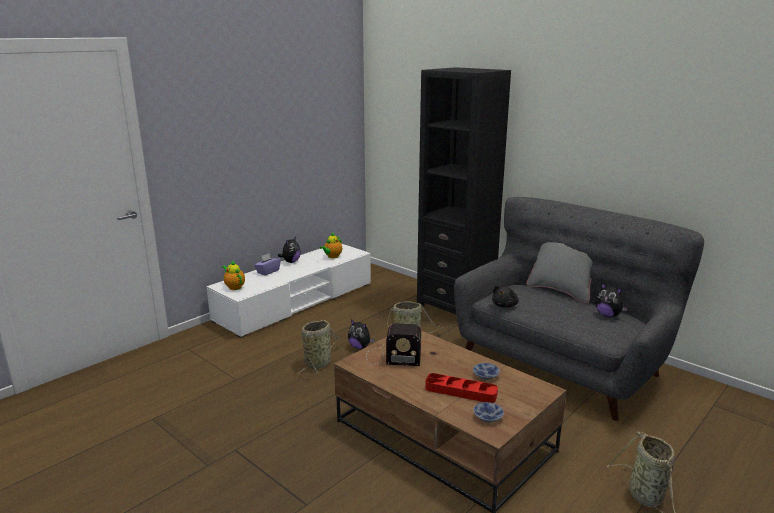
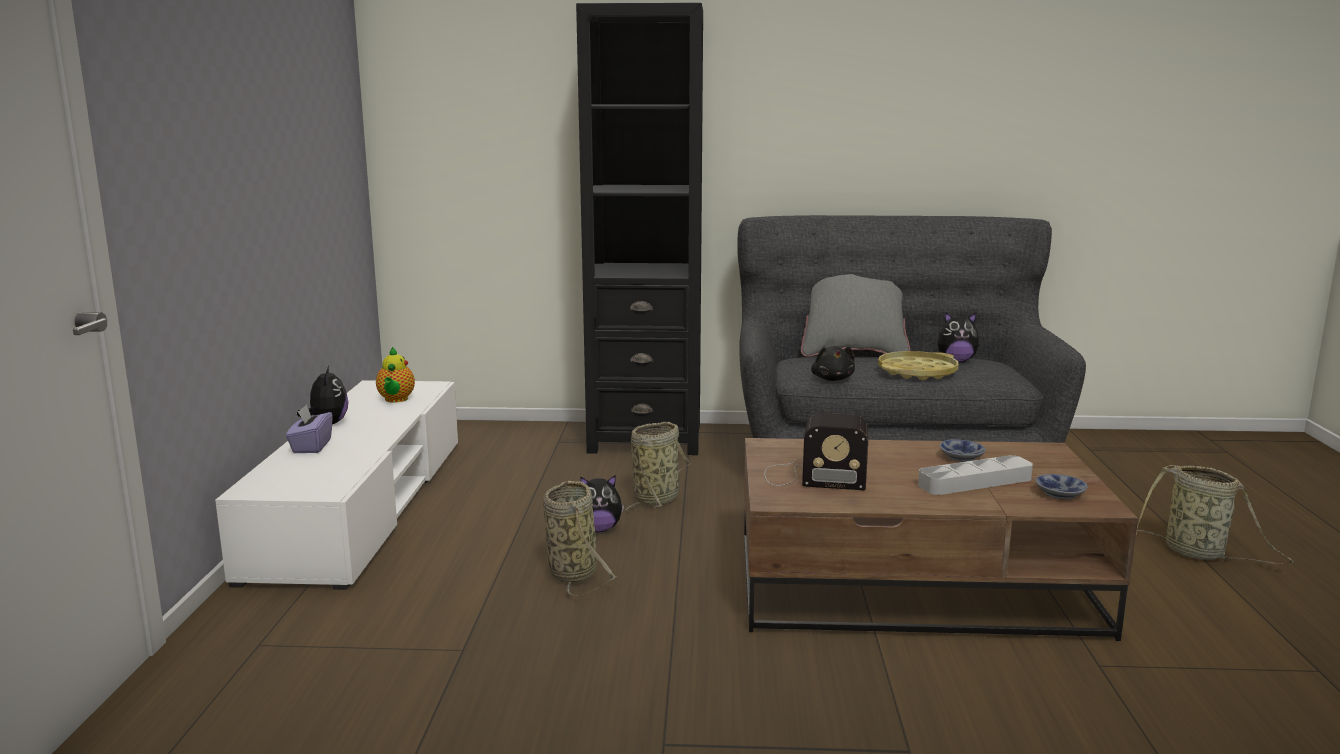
camera: 40 degrees left, 5 degrees down
teapot [222,260,245,290] -> none
radio [366,323,421,366] -> radio turned 45 degrees clockwise [764,413,868,490]
red tray [425,373,498,403] -> grey tray [918,455,1033,495]
none -> yellow tray [878,351,958,380]

